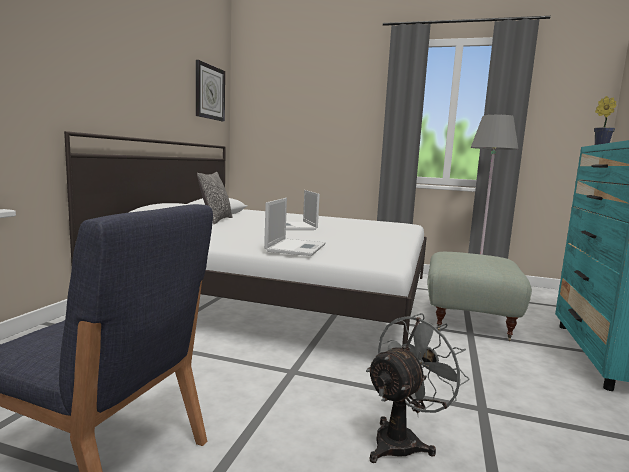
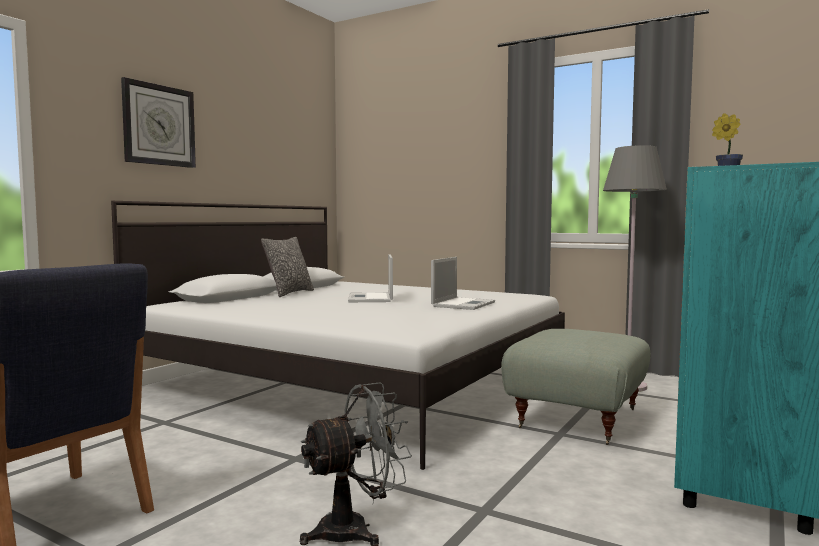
camera: 15 degrees right, 5 degrees down
wall clock [196,60,225,121] -> wall clock moved to [121,77,196,168]
laptop [264,198,325,256] -> laptop moved to [431,257,495,310]

